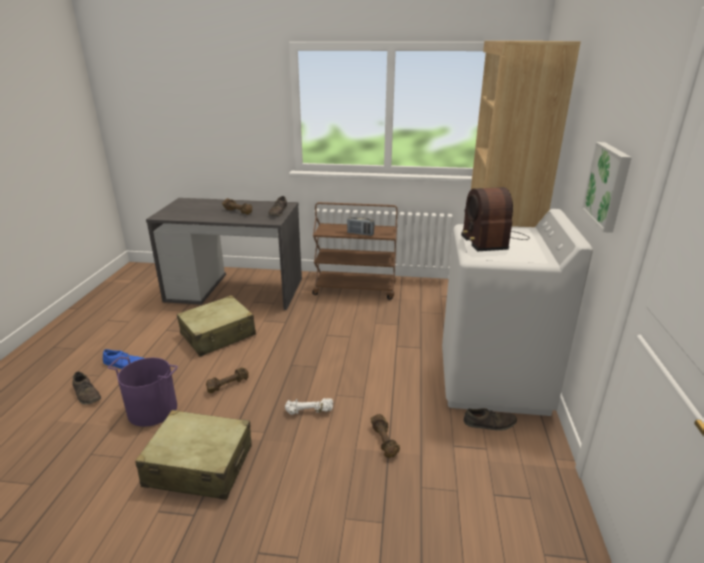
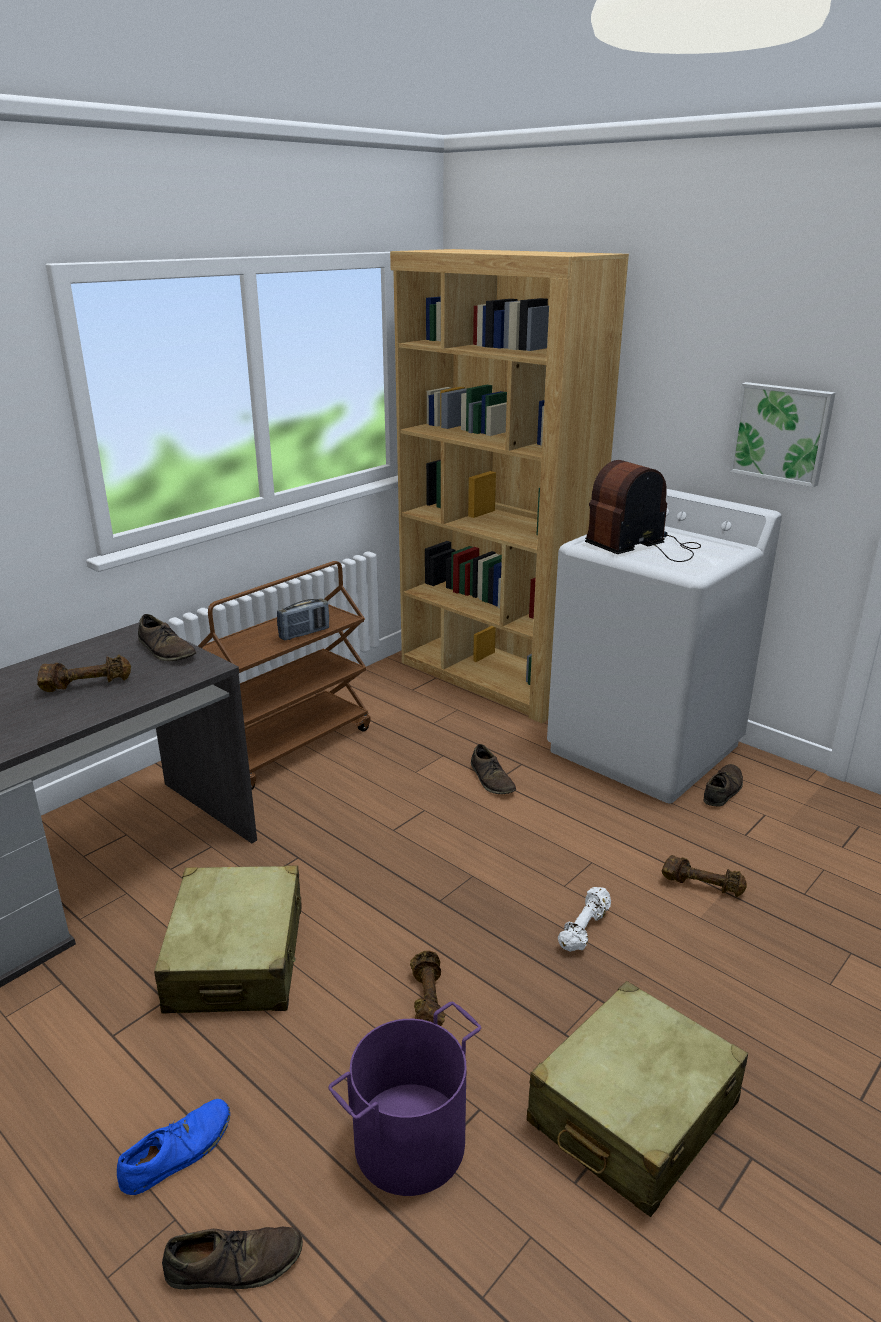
camera: 55 degrees left, 0 degrees up
radio [461,187,530,251] -> radio turned 120 degrees clockwise [585,460,701,562]
none -> brown shoe [471,744,516,794]

